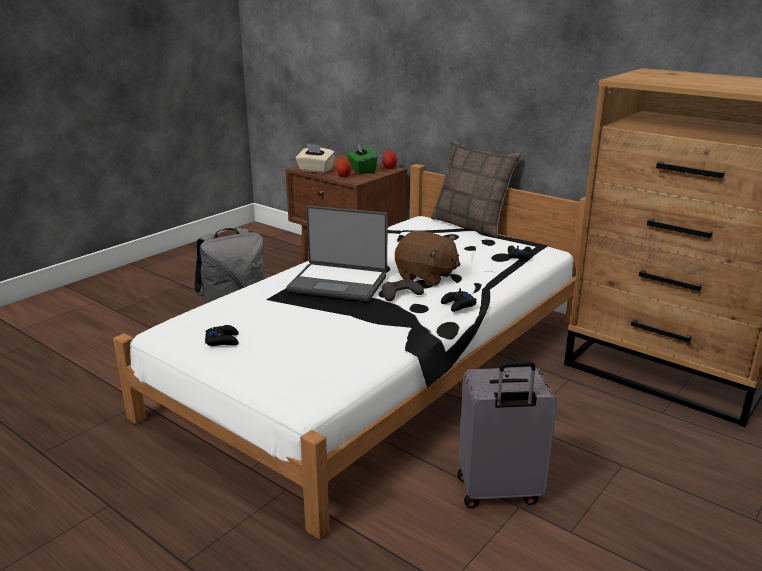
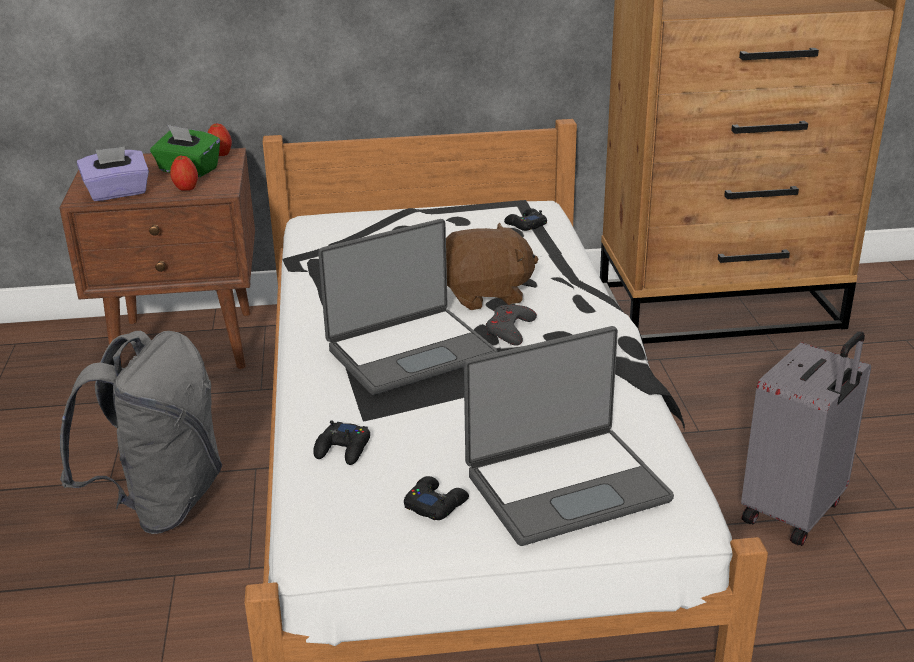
camera: 45 degrees left, 5 degrees up
beige tissue box [296,143,335,173] -> purple tissue box [77,146,149,201]
pillow [430,140,521,238] -> none
black game controller [441,288,477,312] -> black game controller moved to [313,421,370,465]
none -> laptop [464,326,674,546]

